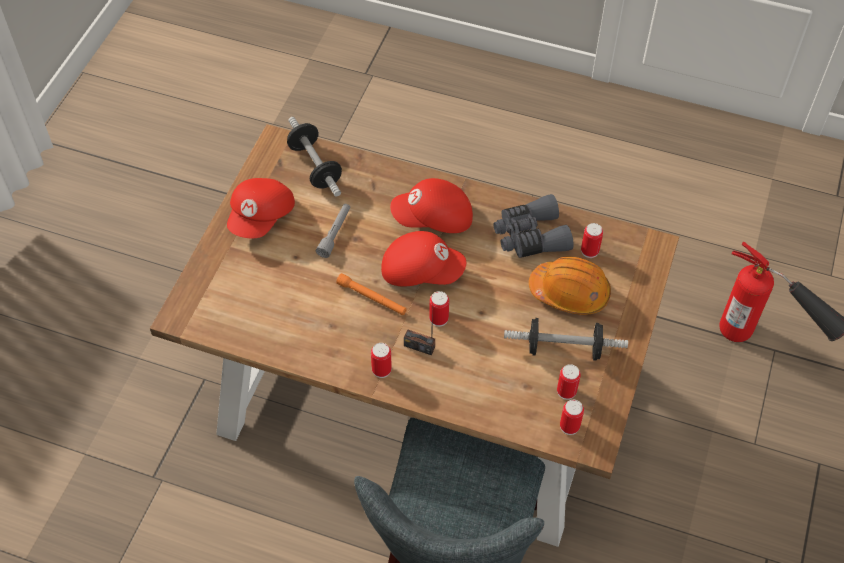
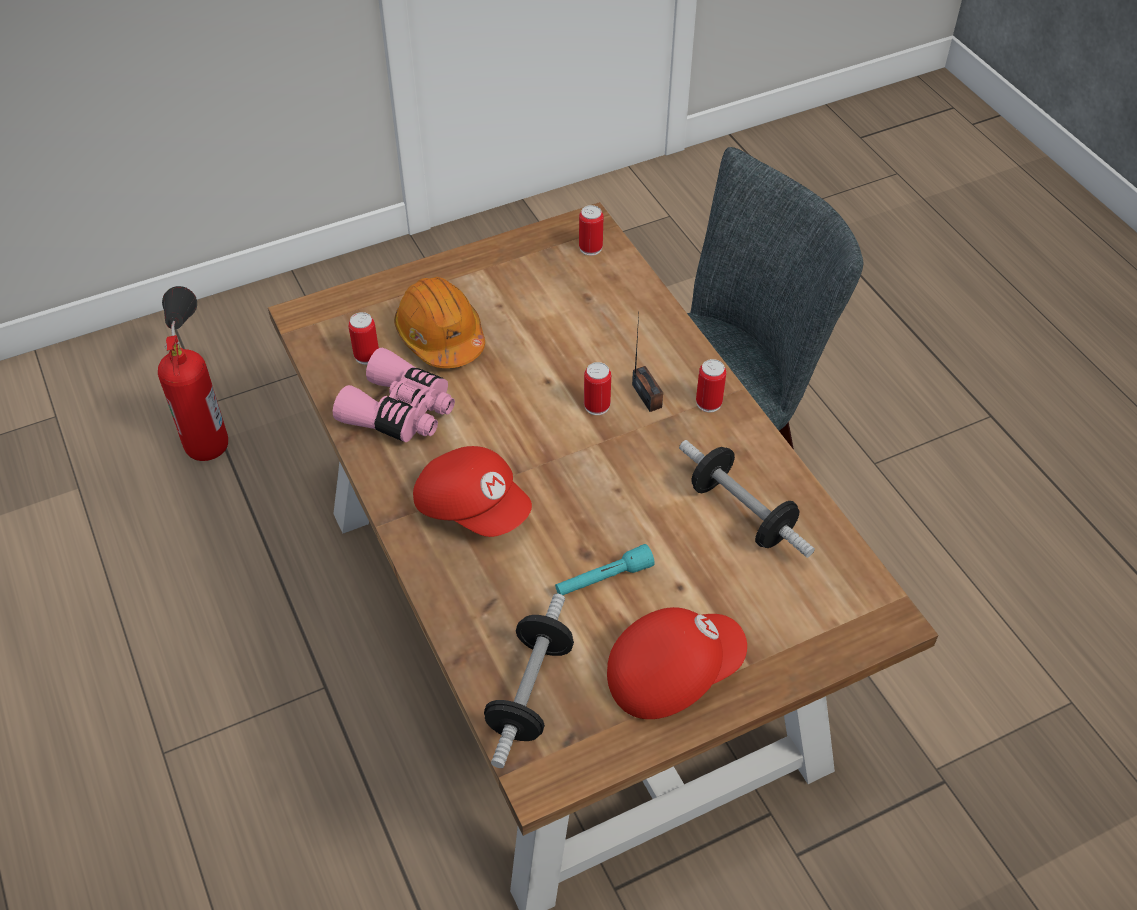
camera: 135 degrees left, 5 degrees down
grey flashlight [316,204,350,258] -> turquoise flashlight [555,544,655,595]
orange flashlight [336,273,407,315] -> none
red cap [381,231,466,286] -> none
grey binoculars [494,194,574,258] -> pink binoculars [333,348,455,442]
dumbbell [504,318,628,361] -> dumbbell moved to [679,440,815,558]
can [557,364,581,400] -> none

